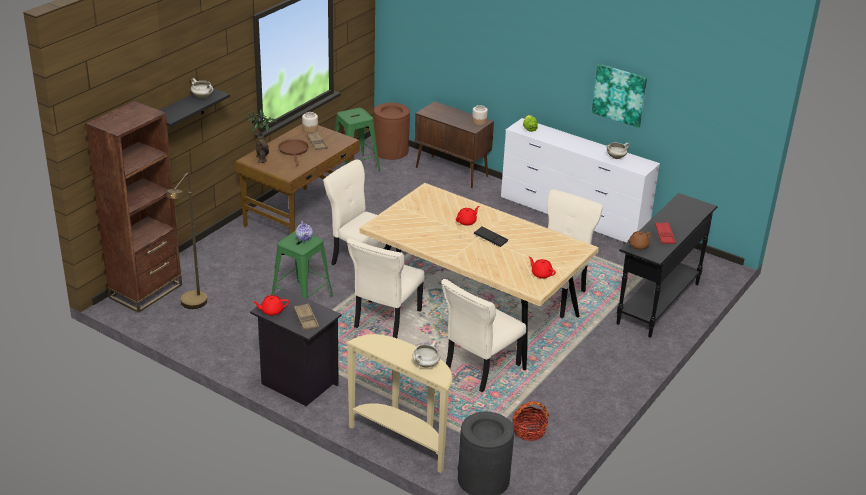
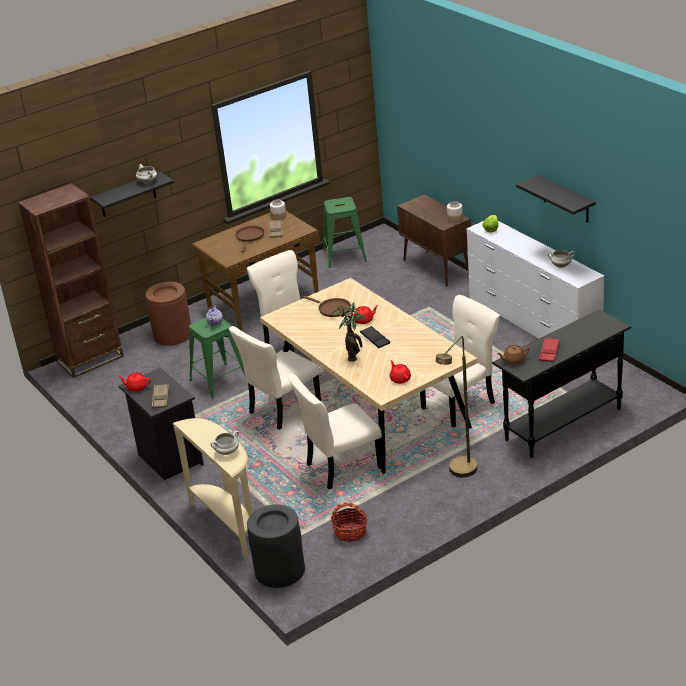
camera: 25 degrees right, 0 degrees up
brown floor lamp [167,173,207,309] -> brown floor lamp moved to [436,336,477,477]
potted plant [244,110,277,163] -> potted plant moved to [332,302,365,362]
brown trash can [373,103,410,160] -> brown trash can moved to [145,282,191,346]
picture [592,64,647,128] -> black shelf [516,175,596,223]
none -> brown frying pan [303,296,351,317]

